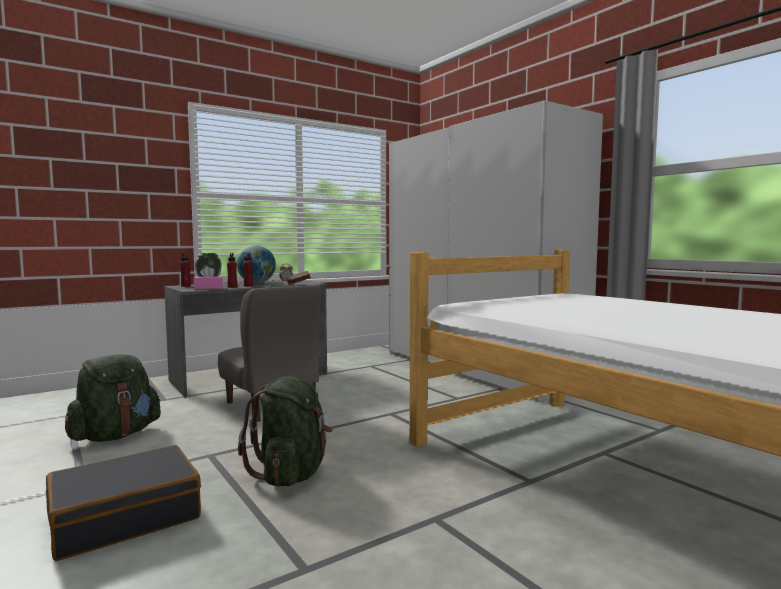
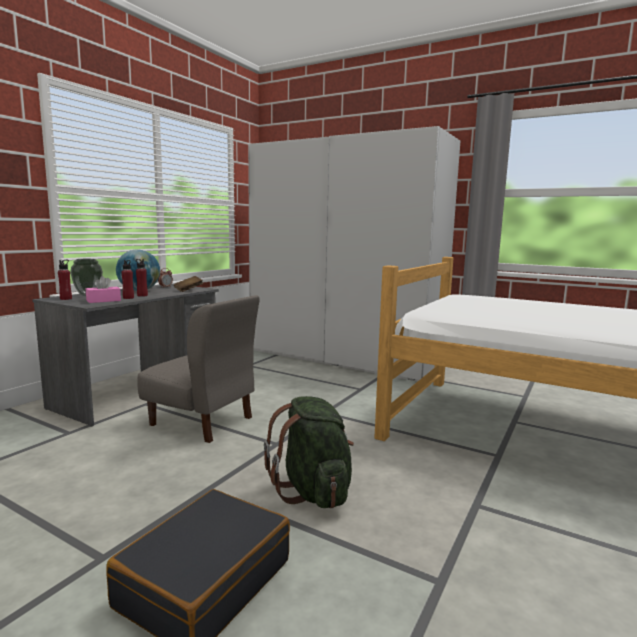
camera: 25 degrees left, 5 degrees up
green backpack [65,354,161,442] -> none

